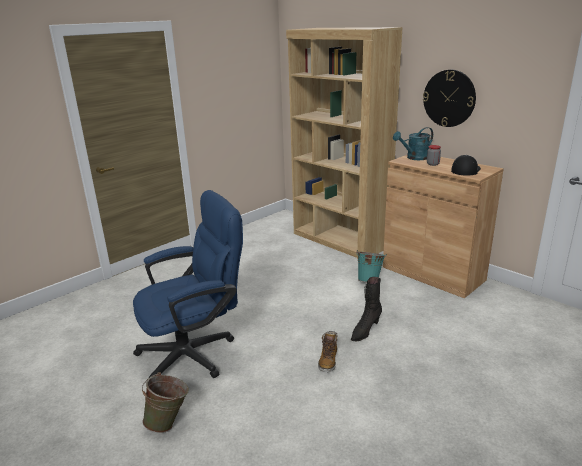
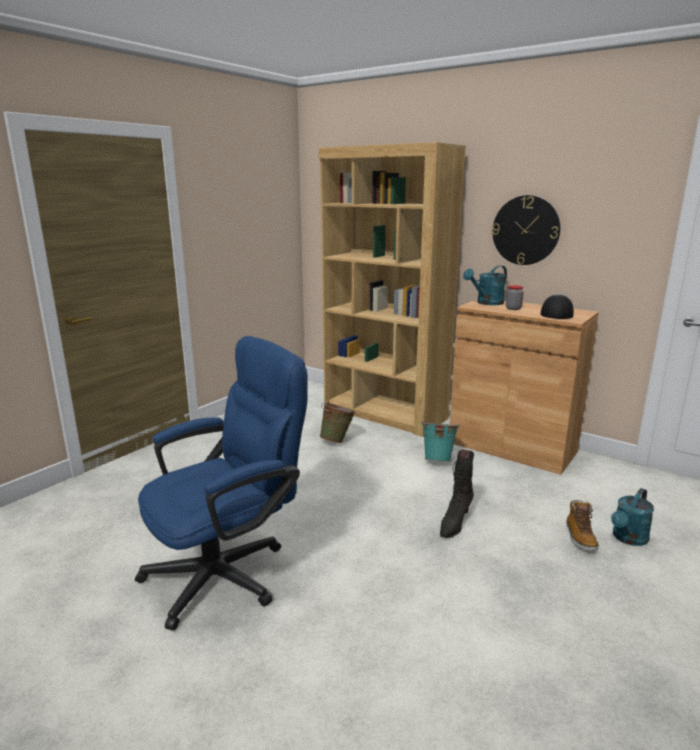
camera: 10 degrees left, 5 degrees down
green bucket [142,372,189,433] -> green bucket moved to [319,401,356,443]
boot [318,331,338,372] -> boot moved to [566,500,599,552]
none -> turquoise watering can [611,488,654,546]

